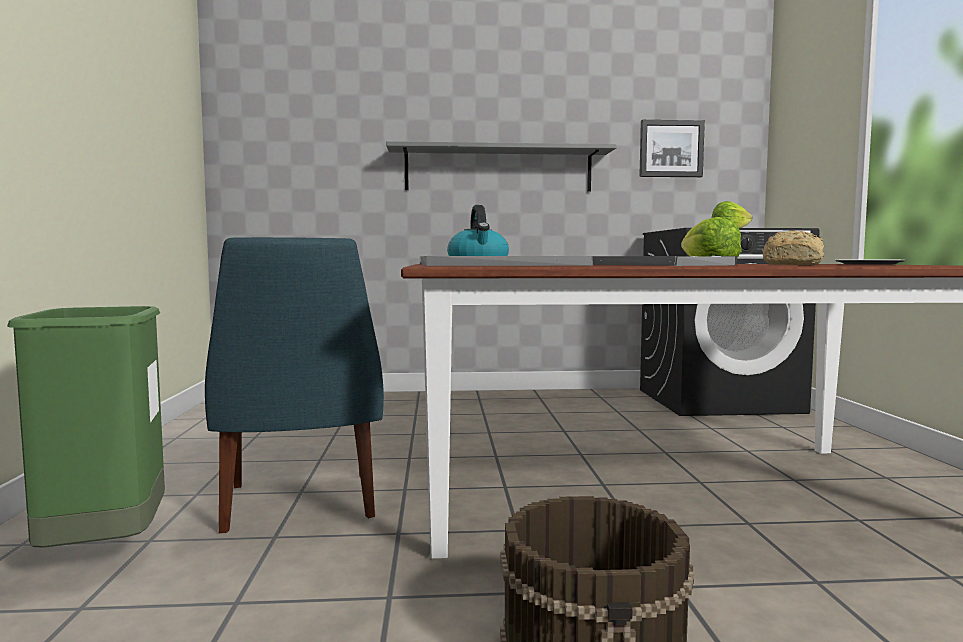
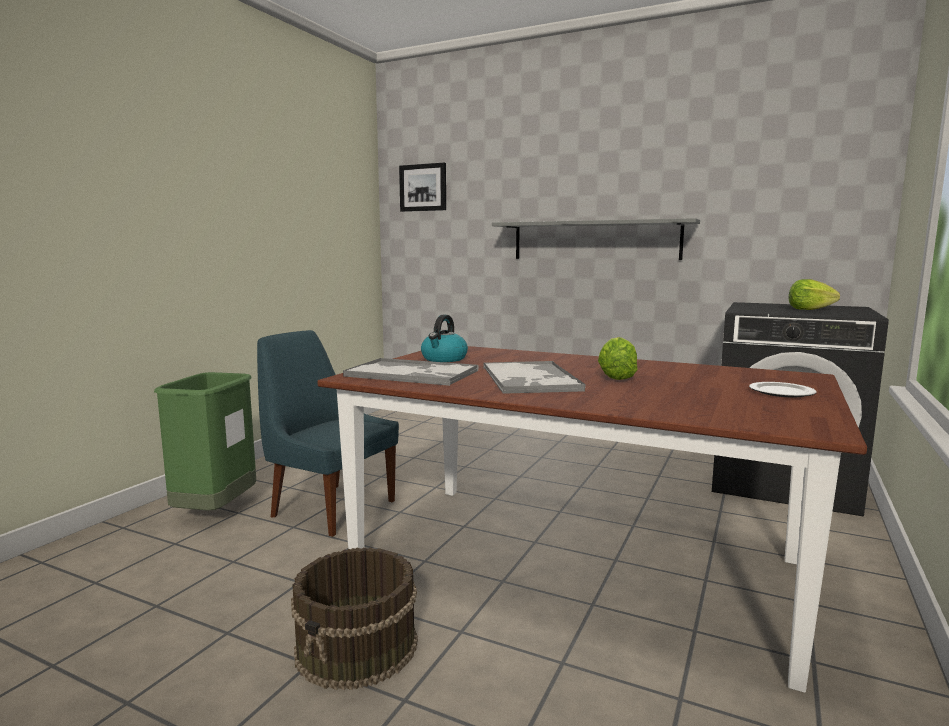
camera: 30 degrees right, 5 degrees up
blue chair [205,237,384,534] -> blue chair turned 105 degrees clockwise [257,330,399,537]
picture [639,120,705,177] -> picture moved to [399,163,446,212]
bread [762,230,824,266] -> none

